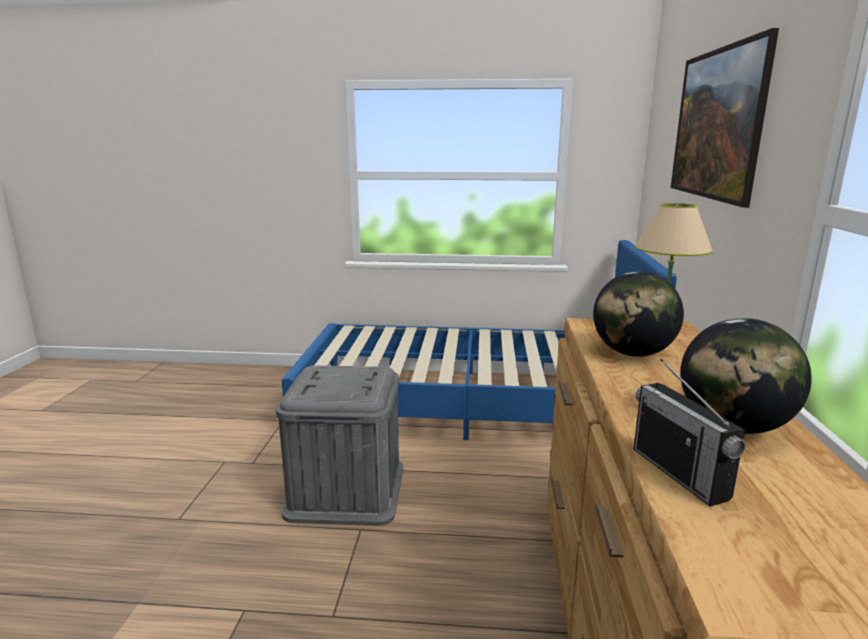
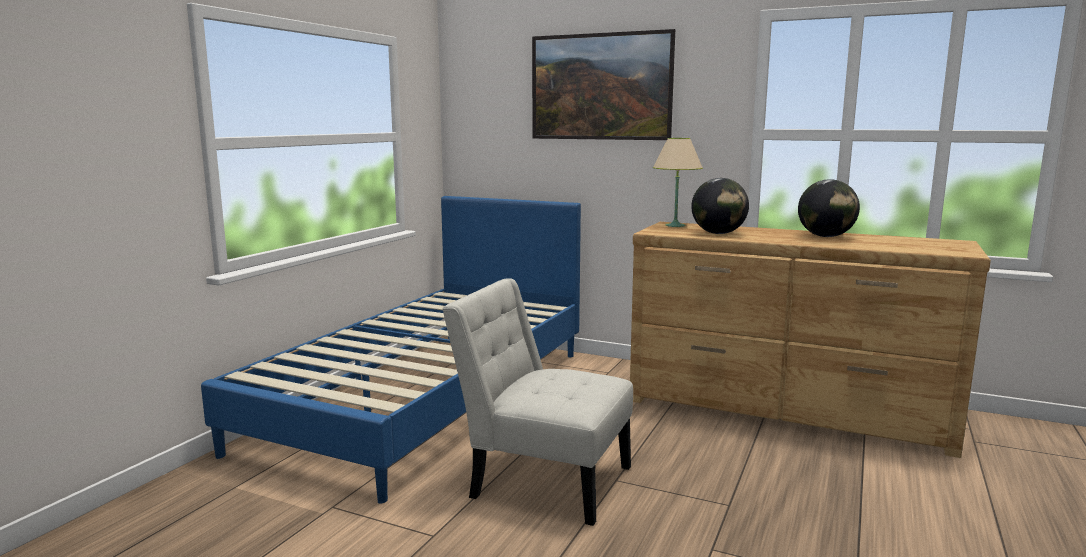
camera: 70 degrees left, 5 degrees down
grey storage box [276,365,403,526] -> white chair [442,279,633,526]
radio [634,359,746,506] -> none

